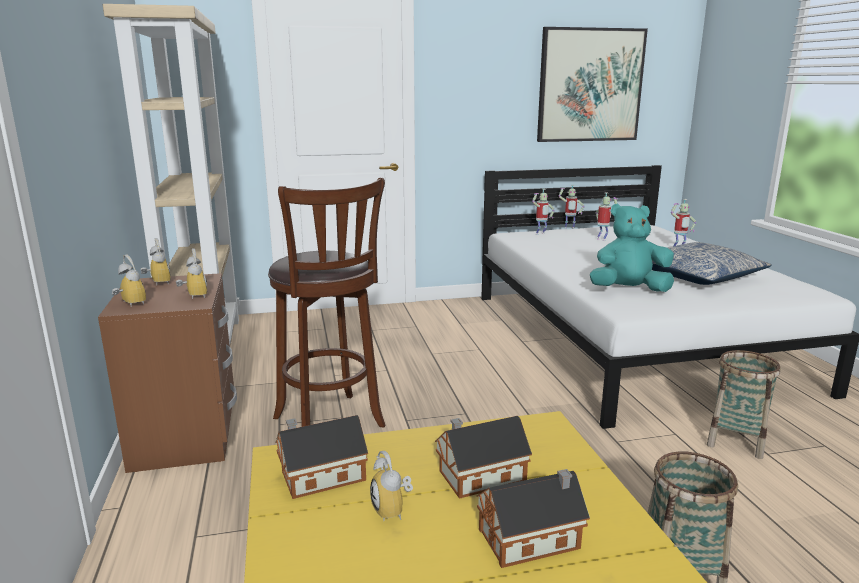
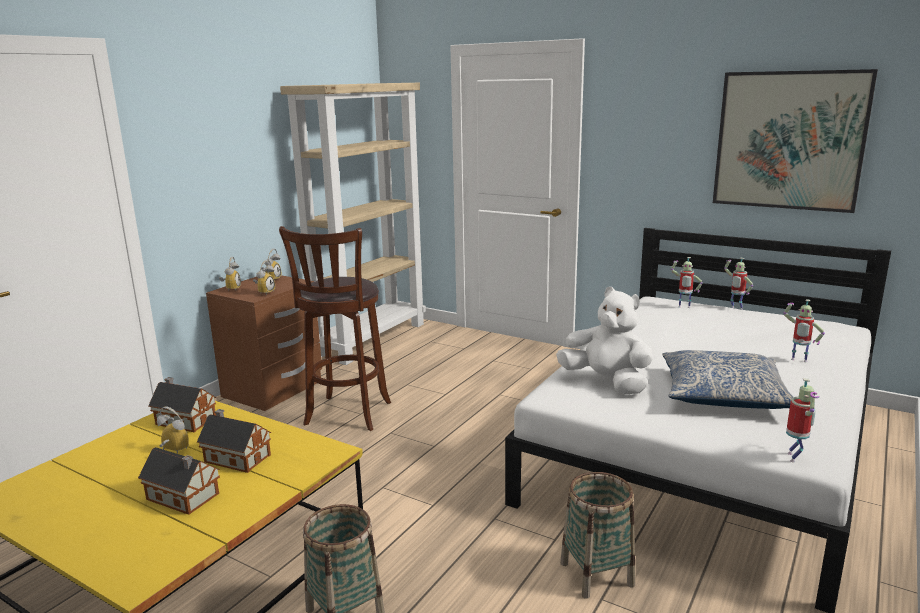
camera: 45 degrees right, 0 degrees up
alarm clock [370,451,413,521] -> alarm clock turned 90 degrees clockwise [157,406,189,454]
turquoise plush toy [590,203,674,292] -> white plush toy [556,287,653,394]
toy robot [596,192,618,241] -> toy robot moved to [786,378,819,463]

